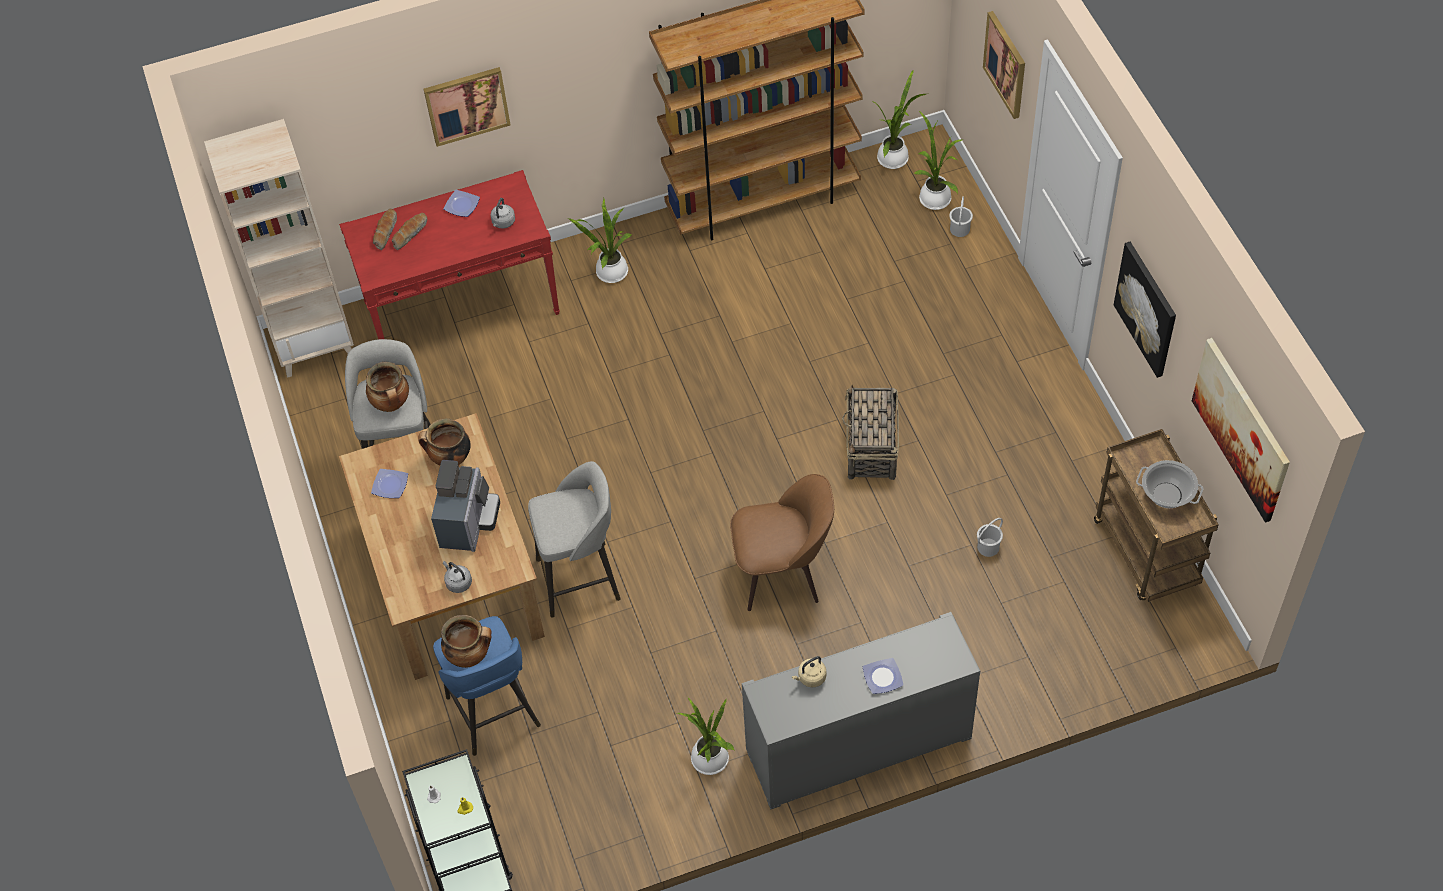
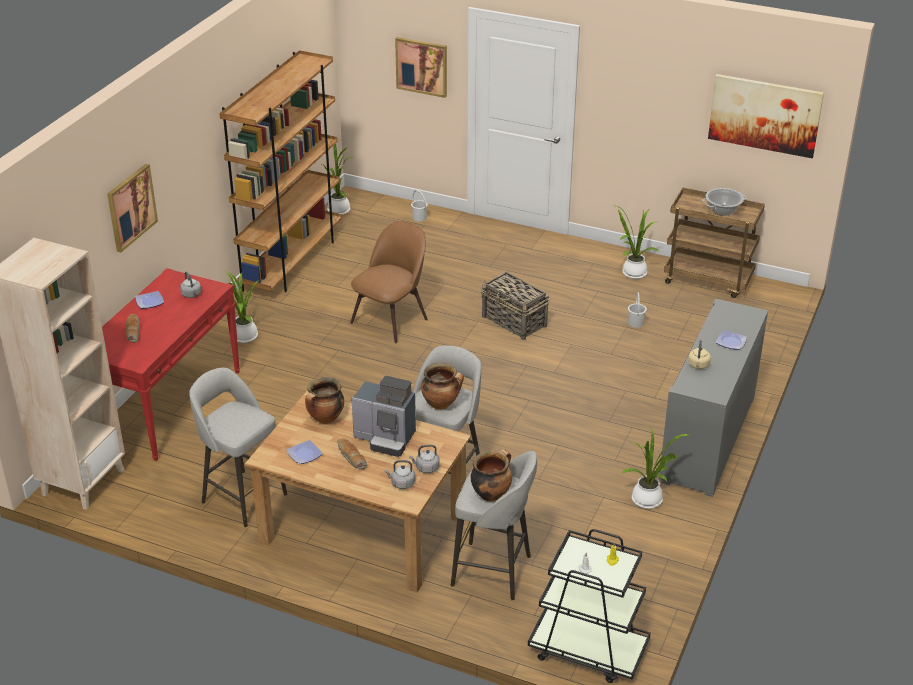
camera: 50 degrees left, 20 degrees down
cooking pot [366,362,409,412] -> cooking pot moved to [421,363,464,410]
bread [373,209,397,250] -> bread moved to [337,439,367,469]
coffee machine [431,460,500,552] -> coffee machine turned 150 degrees clockwise [351,376,416,457]
blue stool [433,616,541,756] -> grey stool [451,451,537,600]
brown chair [730,474,834,611] -> brown chair moved to [350,221,428,343]
potted plant [913,111,963,210] -> potted plant moved to [613,205,658,279]
picture [1114,242,1176,378] -> none
none -> grey kettle [384,460,415,489]

